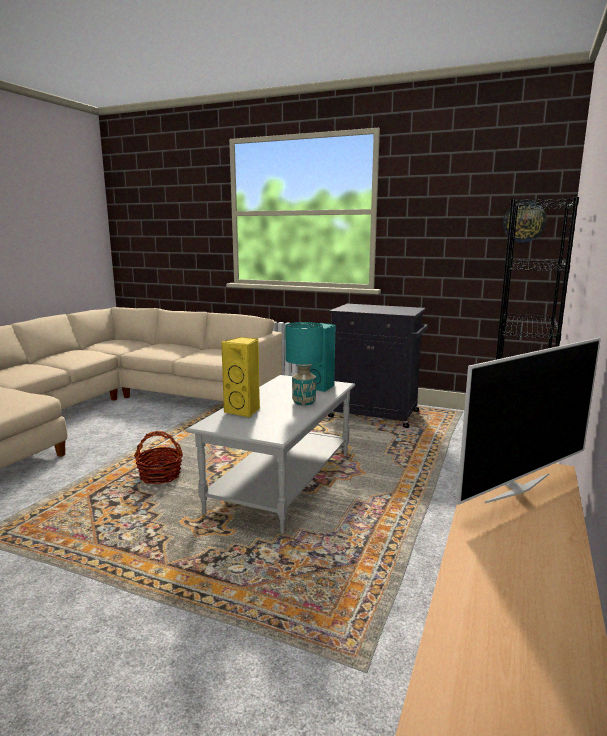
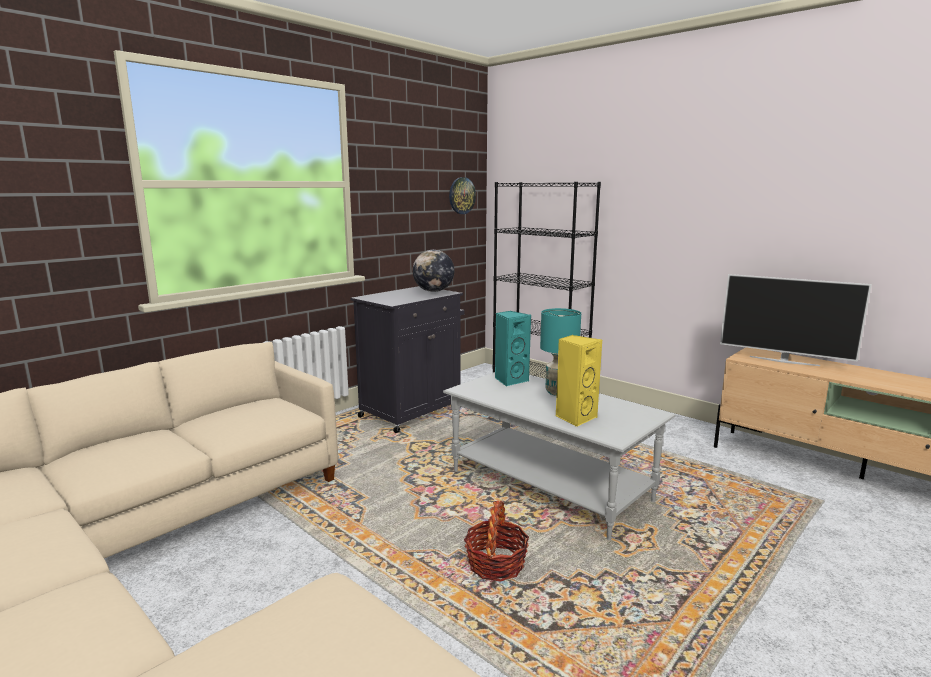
camera: 70 degrees left, 0 degrees up
television [457,338,601,505] -> television turned 135 degrees clockwise [720,274,872,366]
none -> globe [413,250,454,292]

